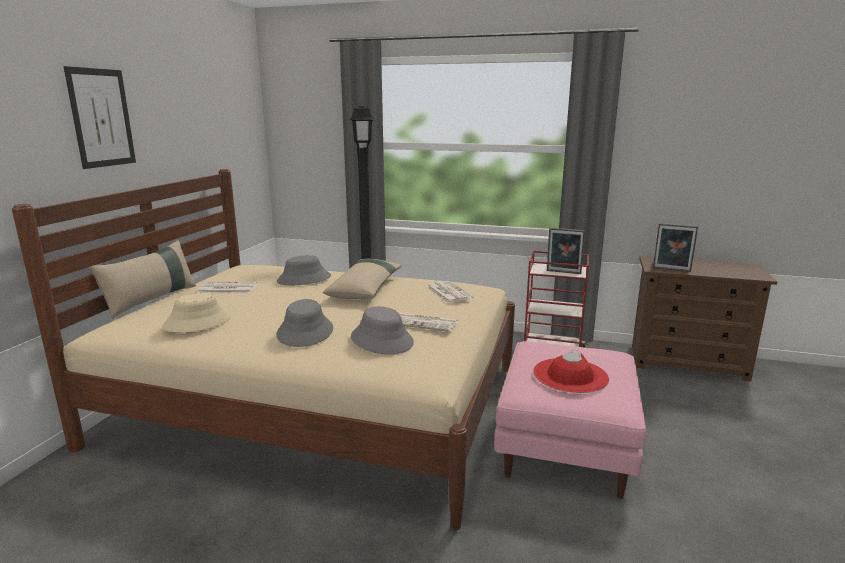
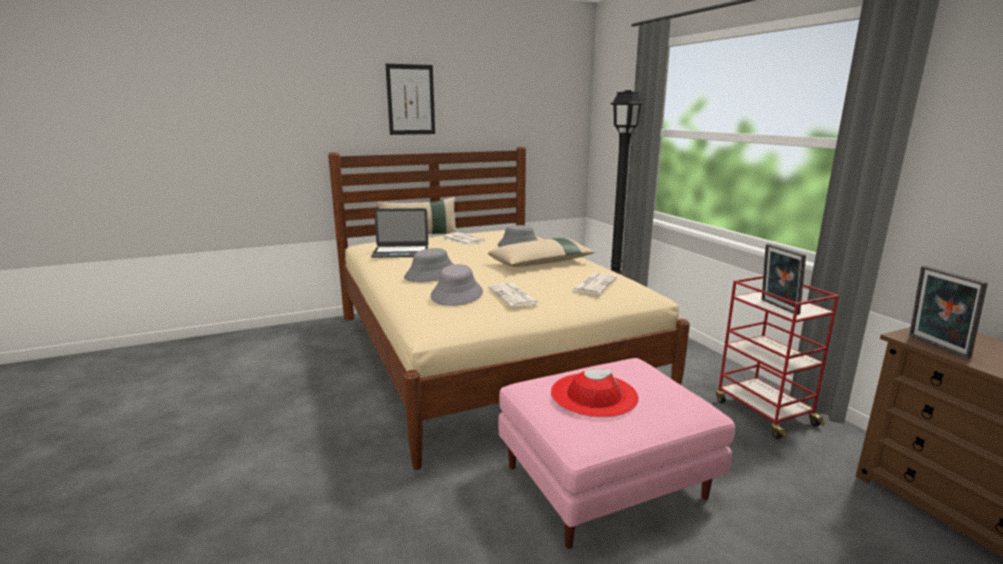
camera: 50 degrees right, 0 degrees up
beige hat [162,293,230,333] -> laptop [371,208,428,258]

